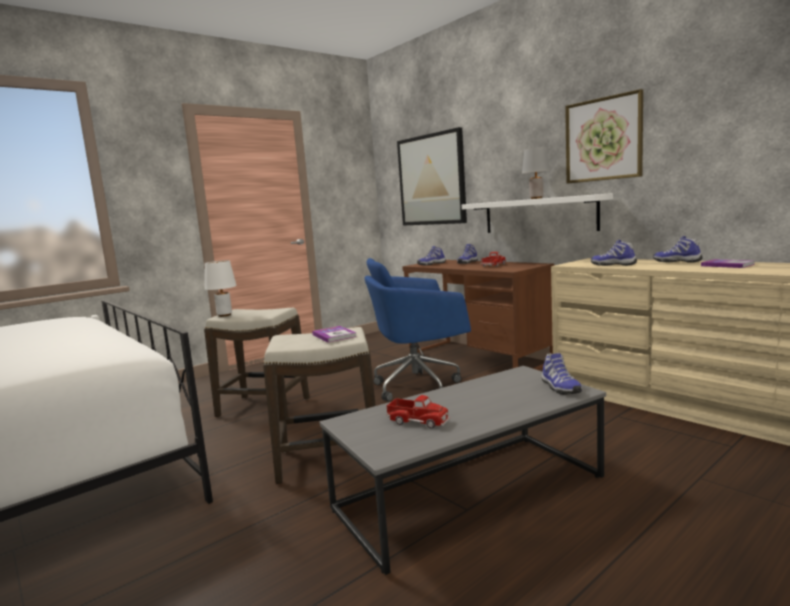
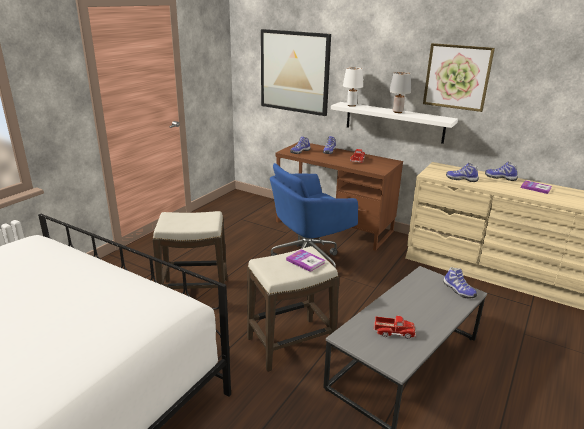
camera: 20 degrees left, 15 degrees up
white table lamp [205,260,237,317] -> white table lamp moved to [343,67,363,107]

